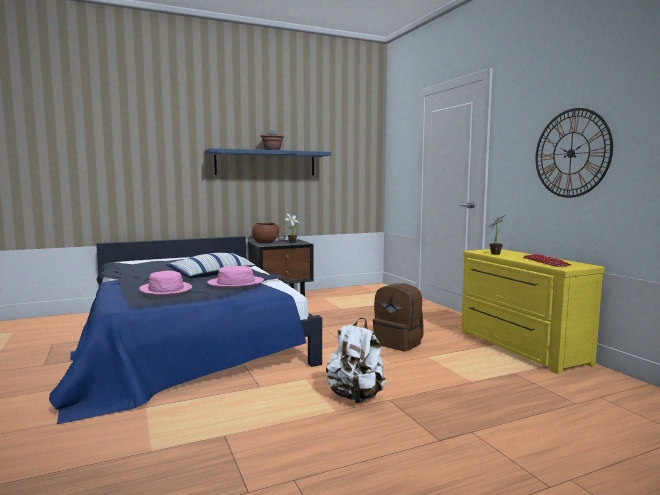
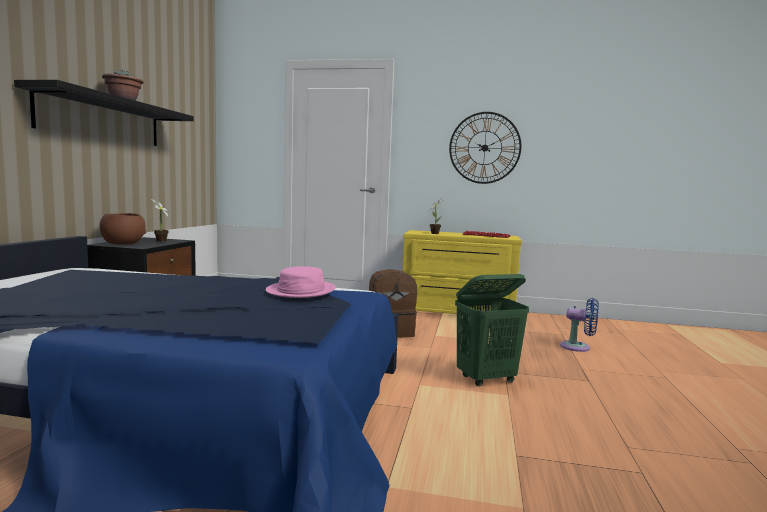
camera: 55 degrees left, 0 degrees up
pink hat [139,271,192,295] -> none
pillow [166,253,256,278] -> none
blue shelf [205,148,331,175] -> black shelf [14,80,194,146]
white backpack [326,317,386,403] -> green laundry basket [455,274,529,386]
none -> blue fan [560,298,599,352]

